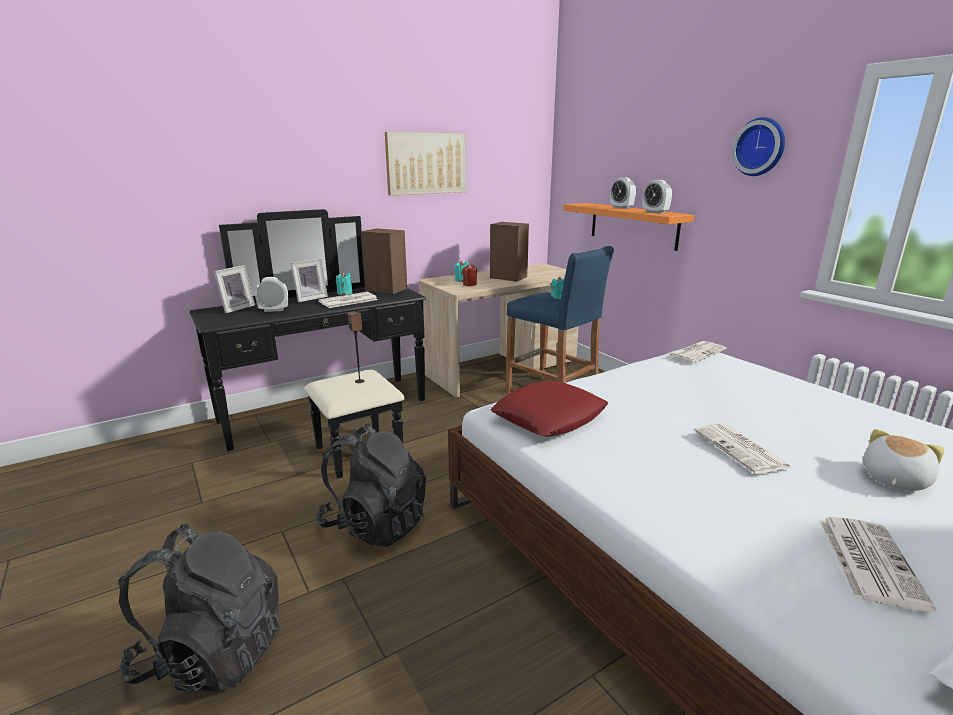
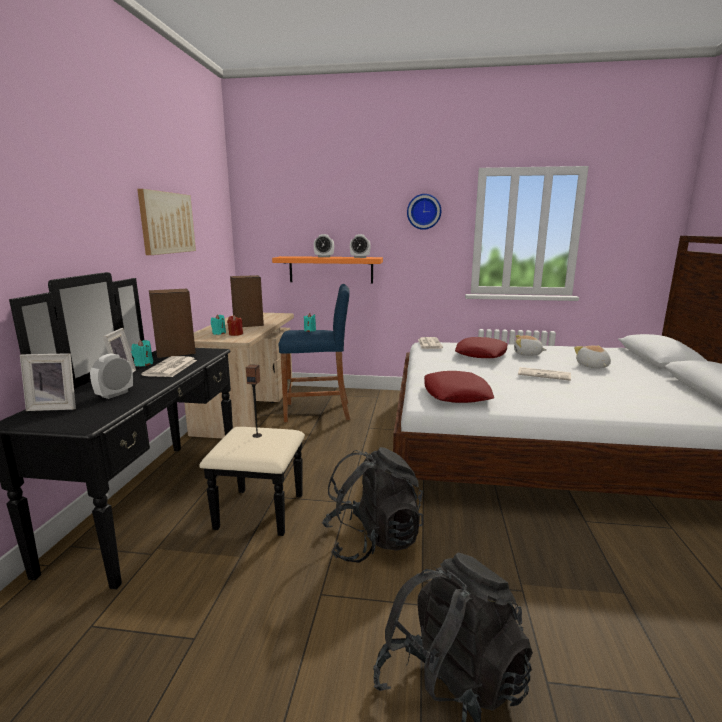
camera: 50 degrees left, 5 degrees down
picture frame [214,265,255,313] -> picture frame turned 105 degrees clockwise [20,353,76,411]
newspaper [820,517,936,612] -> none
none -> red pillow [455,337,507,358]
none -> plush toy [514,335,547,356]

